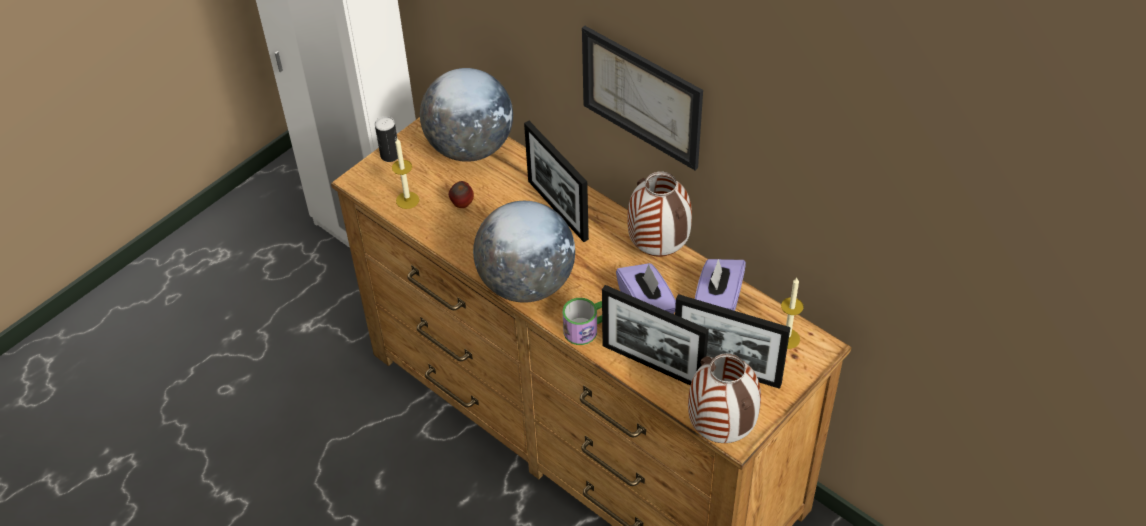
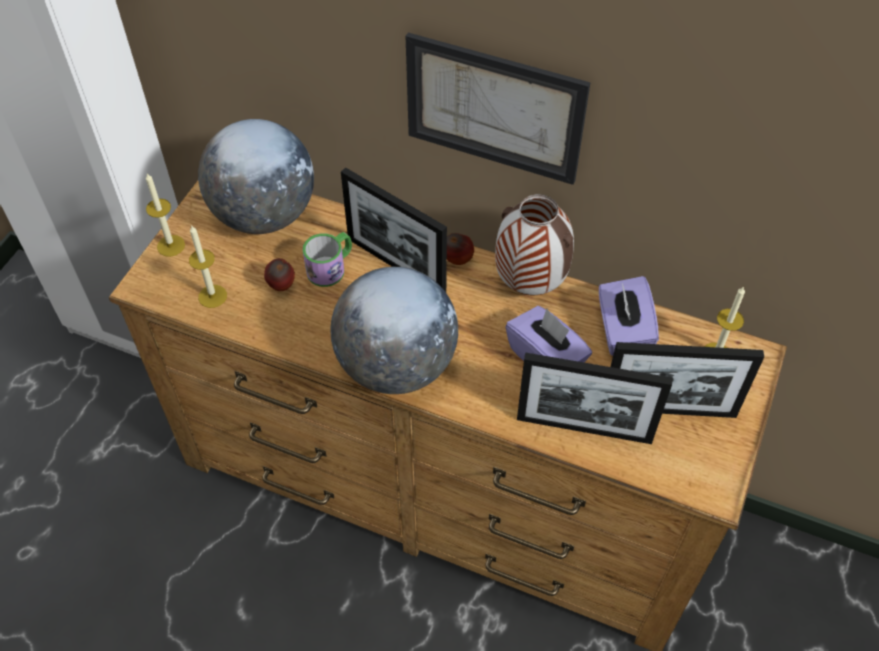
camera: 20 degrees left, 5 degrees up
can [375,116,398,162] -> candle [146,174,185,257]
mug [563,298,602,345] -> mug moved to [303,232,352,287]
vase [688,353,761,443] -> none
none -> apple [447,233,474,265]

